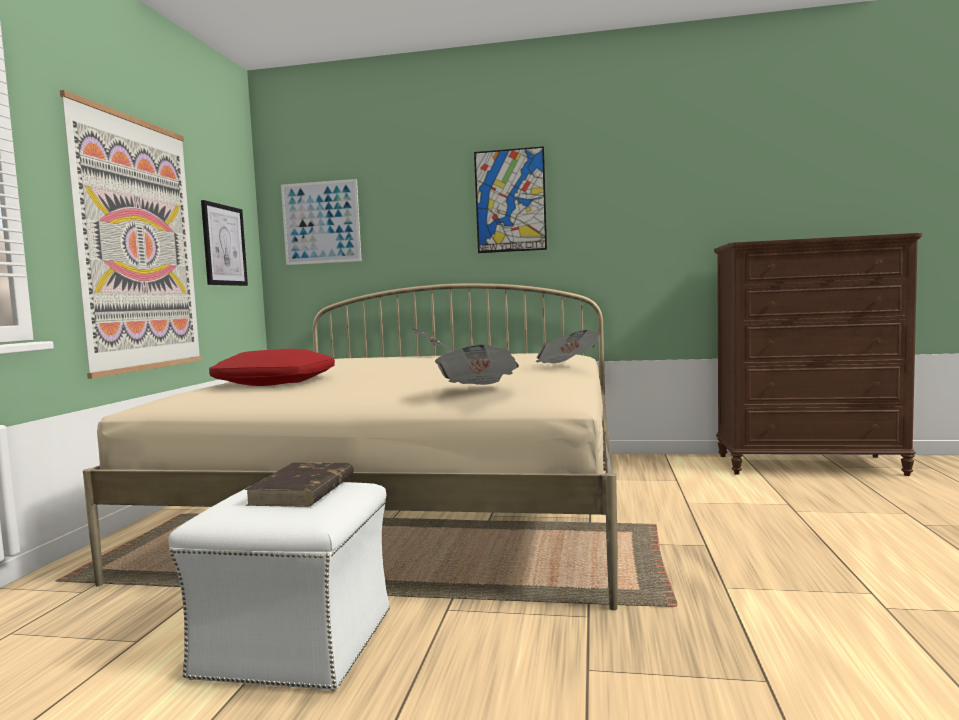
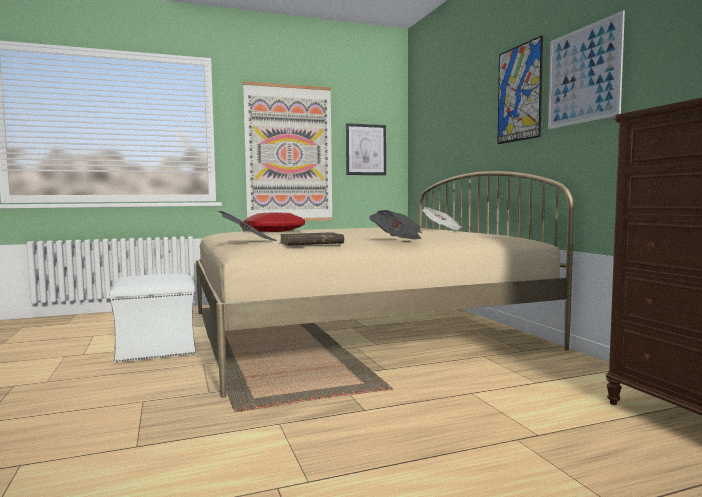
camera: 60 degrees right, 0 degrees up
brown book [245,462,354,507] -> brown book moved to [280,232,344,246]
picture [281,179,362,265] -> picture moved to [548,10,625,129]

